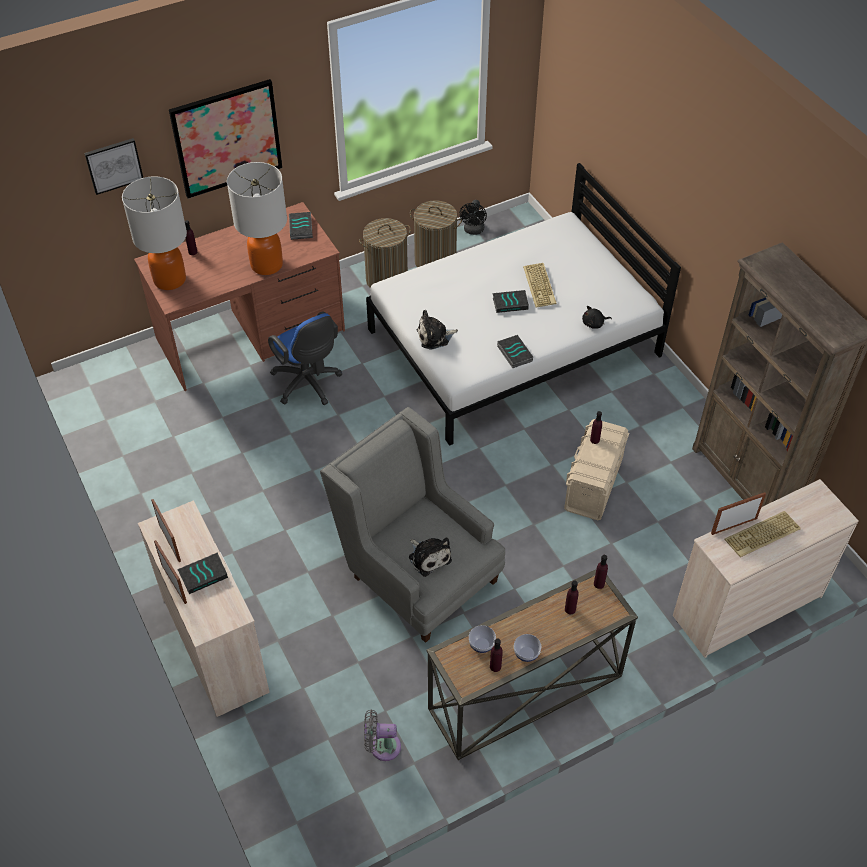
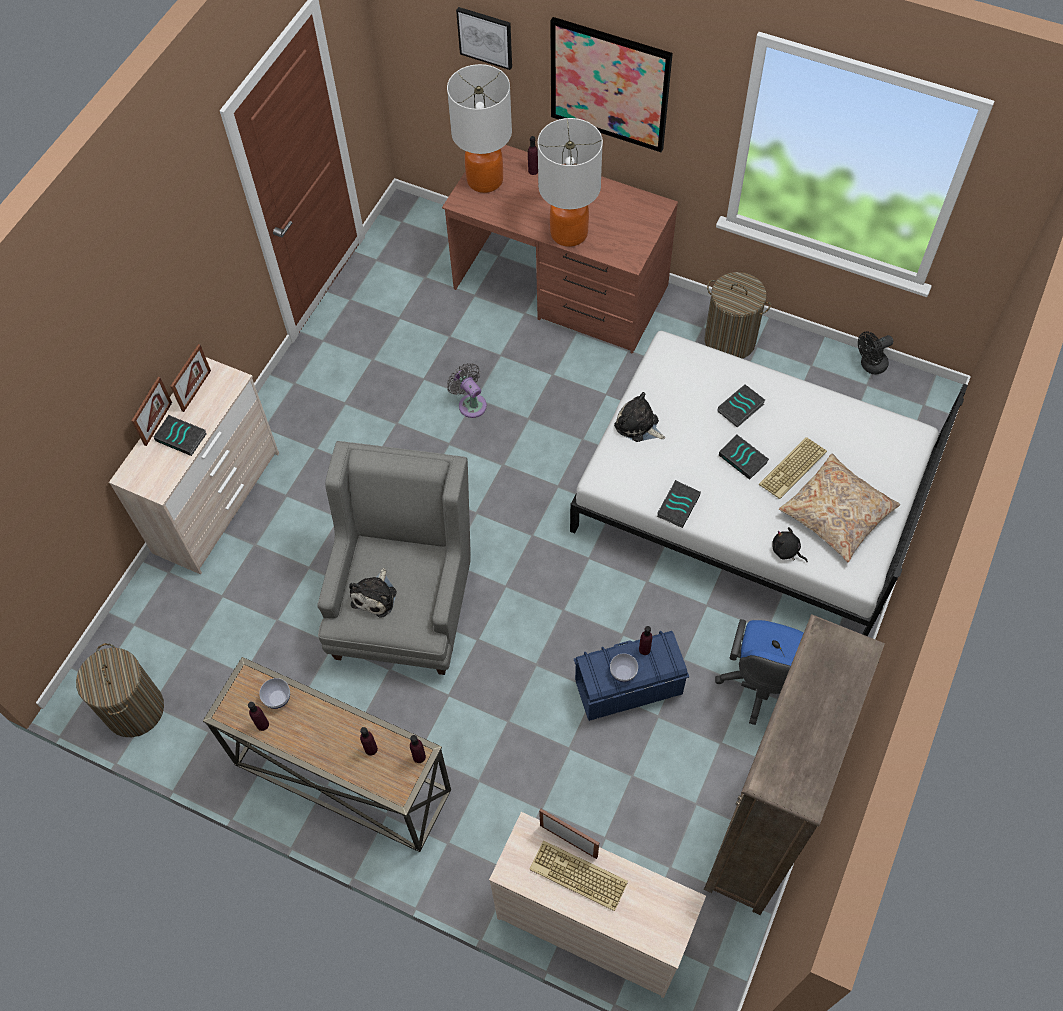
camera: 55 degrees right, 10 degrees up
blue office chair [268,312,342,405] -> blue office chair moved to [715,619,804,725]
book [289,212,313,240] -> book moved to [718,384,765,428]
grey fan [364,710,401,761] -> grey fan moved to [447,363,487,418]
laundry basket [410,200,462,267] -> laundry basket moved to [76,643,164,737]
bowl [514,634,541,662] -> bowl moved to [610,653,638,682]
beige storage box [564,419,629,520] -> blue storage box [574,631,689,721]
none -> beige pillow [779,454,900,563]

